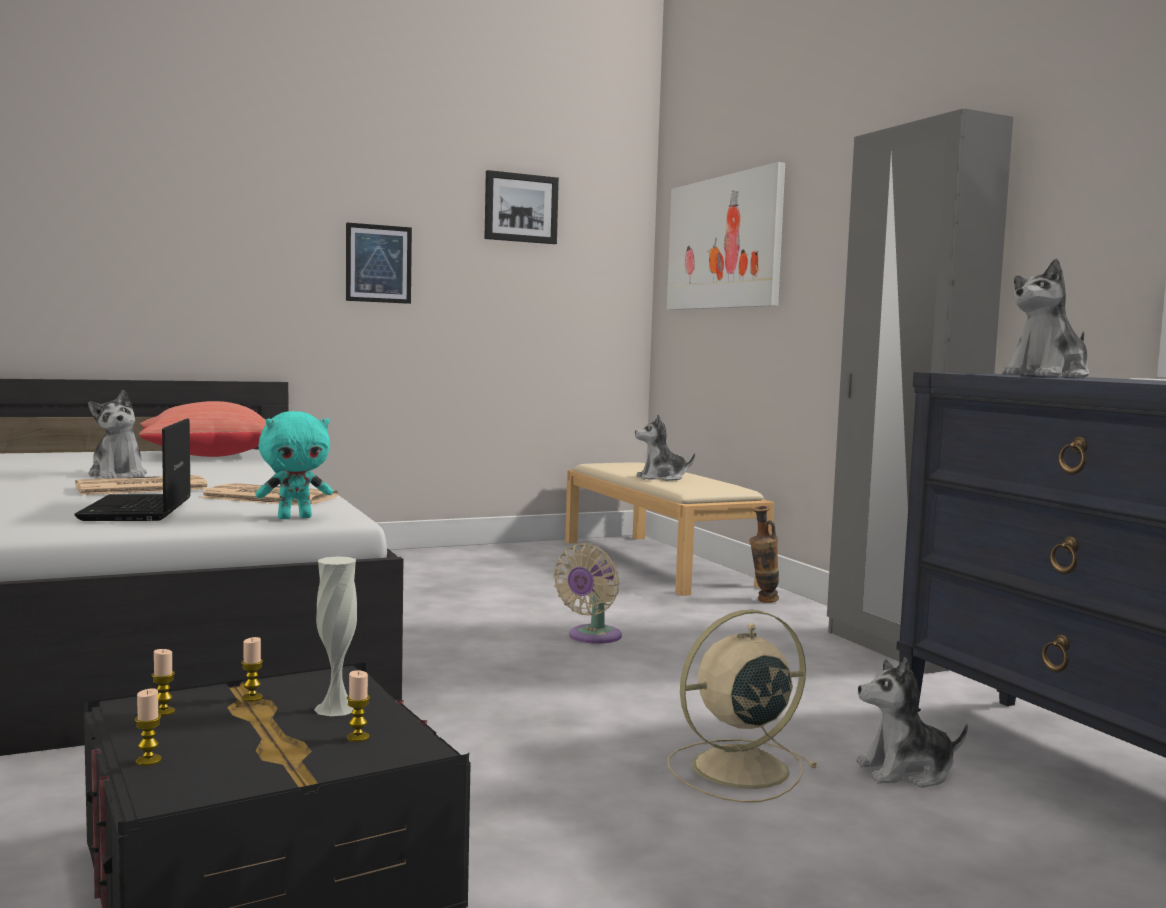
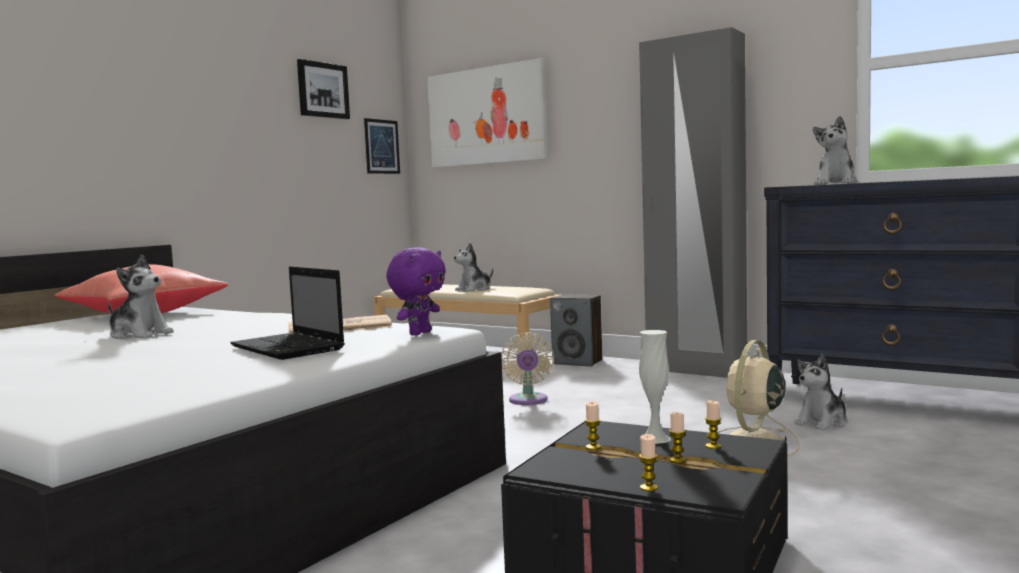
camera: 30 degrees left, 0 degrees up
newspaper [75,475,208,495] -> none
candle [152,649,175,716] -> candle moved to [669,412,686,463]
turquoise plush toy [255,411,333,519] -> purple plush toy [386,247,446,336]
picture [346,222,412,304] -> picture moved to [364,118,400,174]
vase [749,506,779,603] -> speaker [550,294,602,366]

